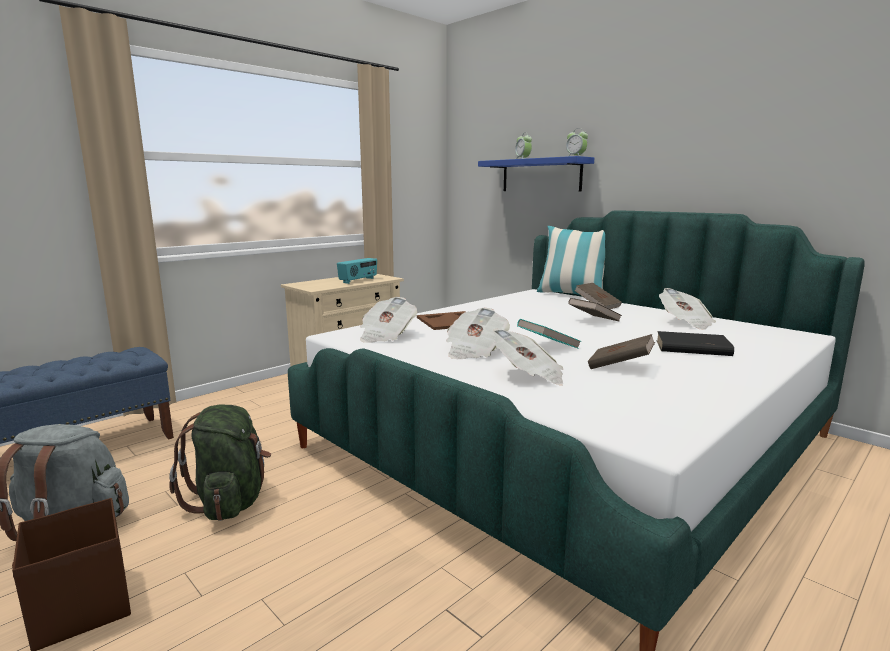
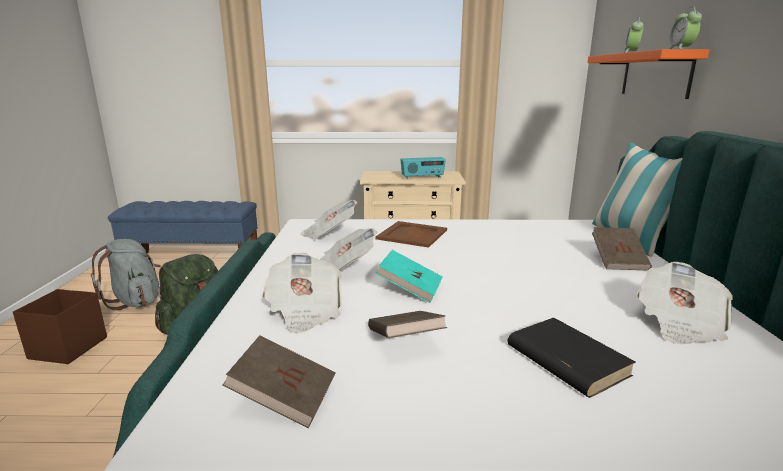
camera: 45 degrees right, 5 degrees up
blue shelf [478,156,594,191] -> orange shelf [587,49,709,99]
brown book [569,298,622,322] -> brown book moved to [222,335,335,428]

